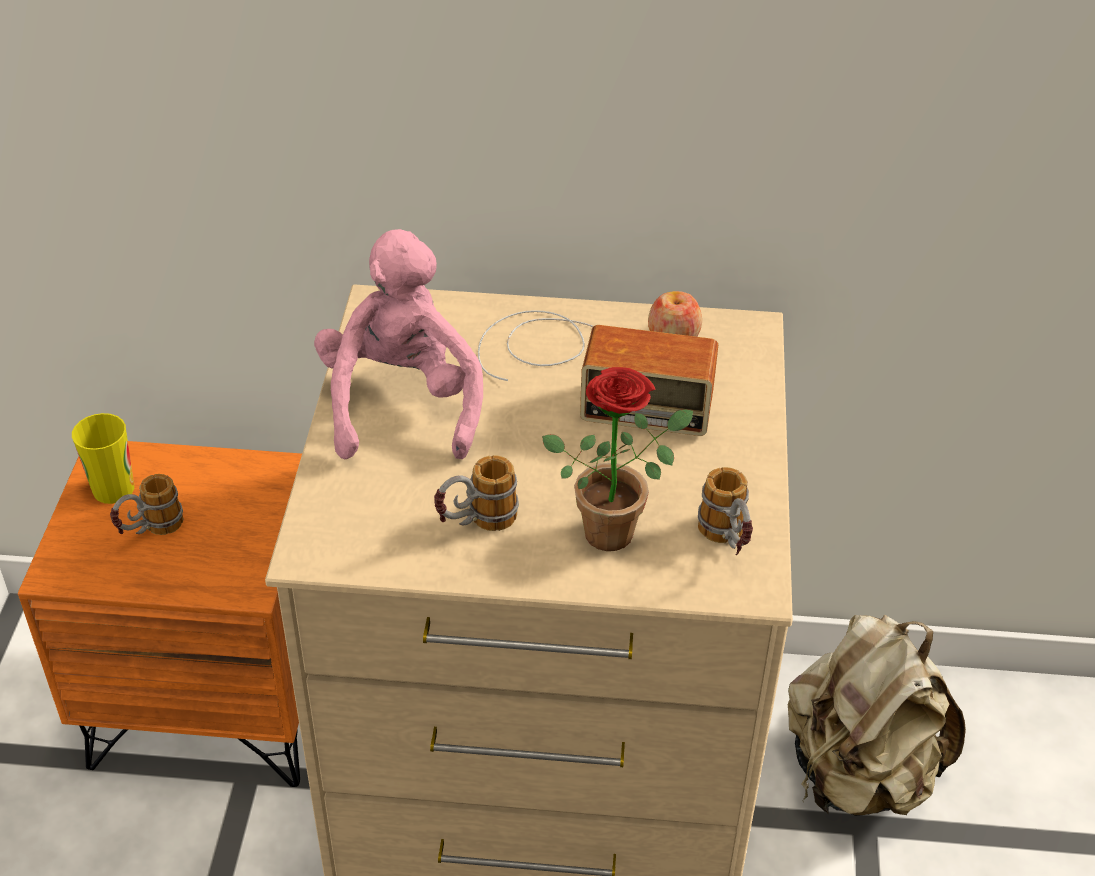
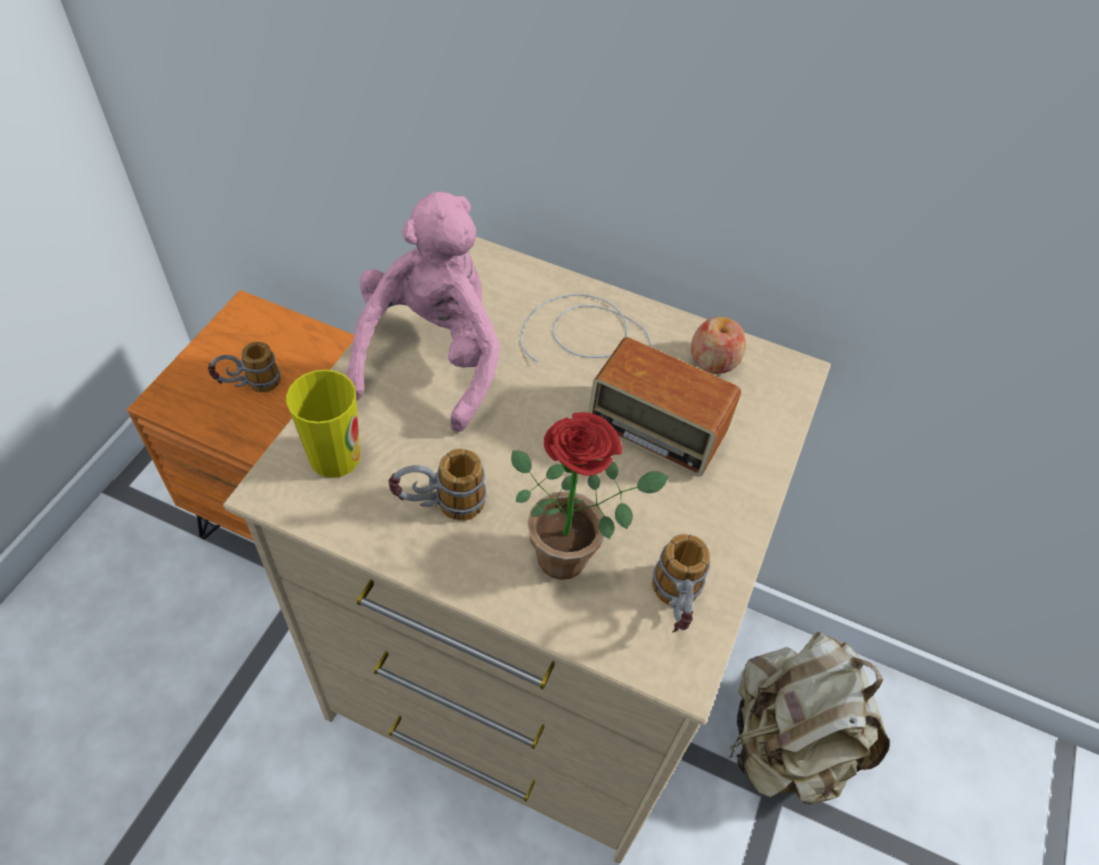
camera: 15 degrees right, 10 degrees up
cup [72,413,134,504] -> cup moved to [286,369,360,478]

